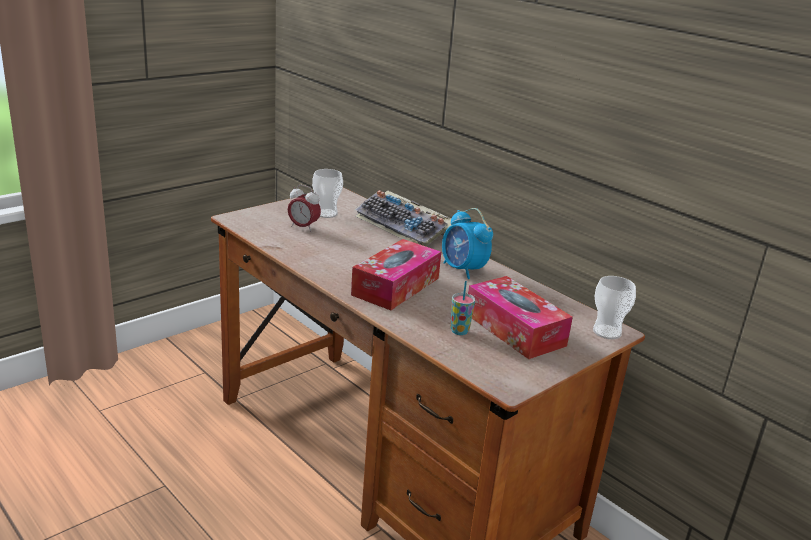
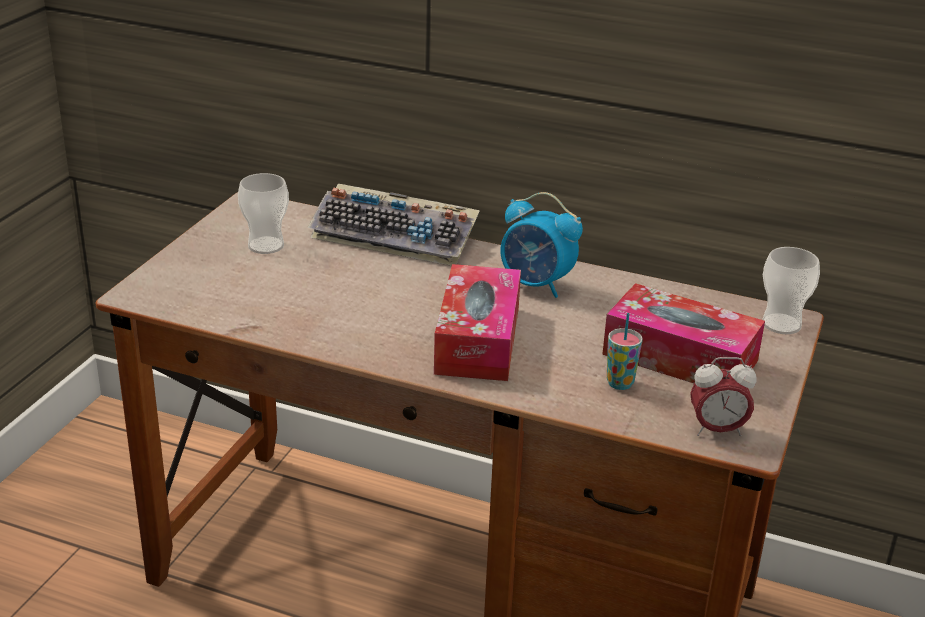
camera: 25 degrees left, 5 degrees up
alarm clock [287,185,321,232] -> alarm clock moved to [691,357,756,436]

